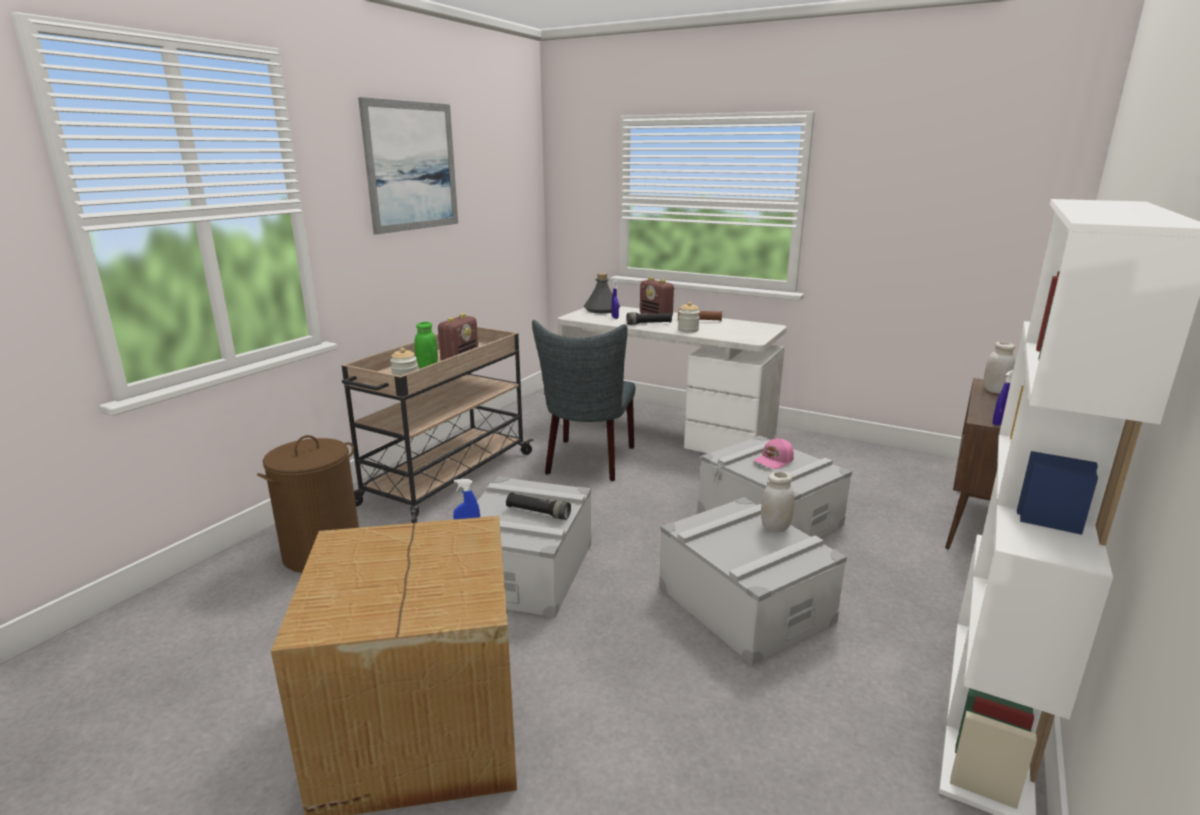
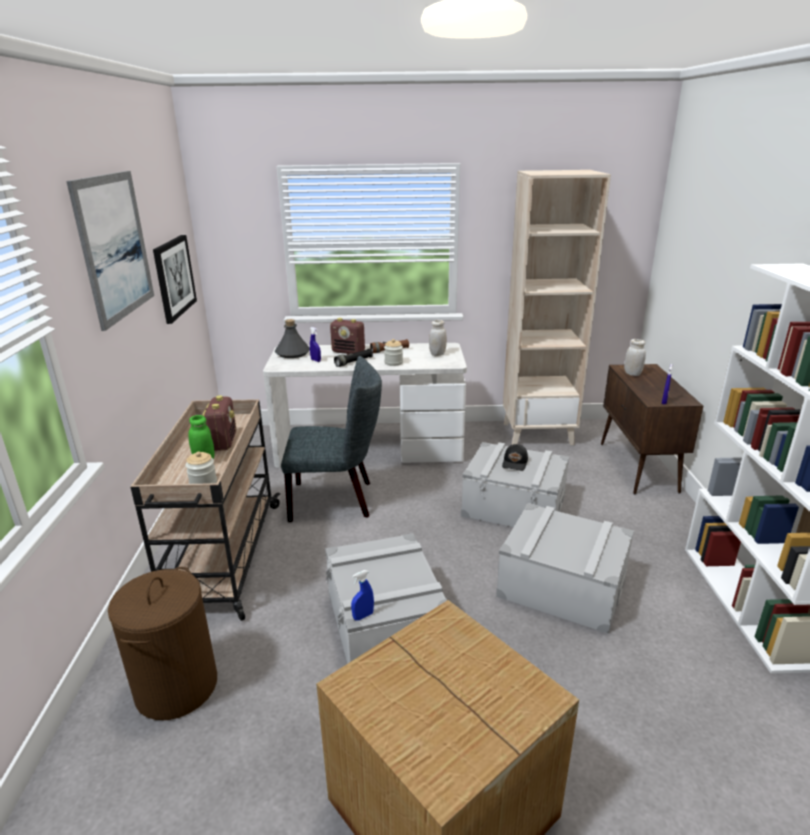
camera: 30 degrees left, 5 degrees up
black flashlight [506,492,571,520] -> none
grey chair [532,320,636,481] -> grey chair turned 75 degrees counterclockwise [281,356,382,522]
pink cap [754,438,794,469] -> black cap [502,444,528,471]
white jar [761,471,795,532] -> white jar moved to [429,320,447,356]
none -> picture [153,235,197,324]
none -> beige bookcase [503,170,611,445]

